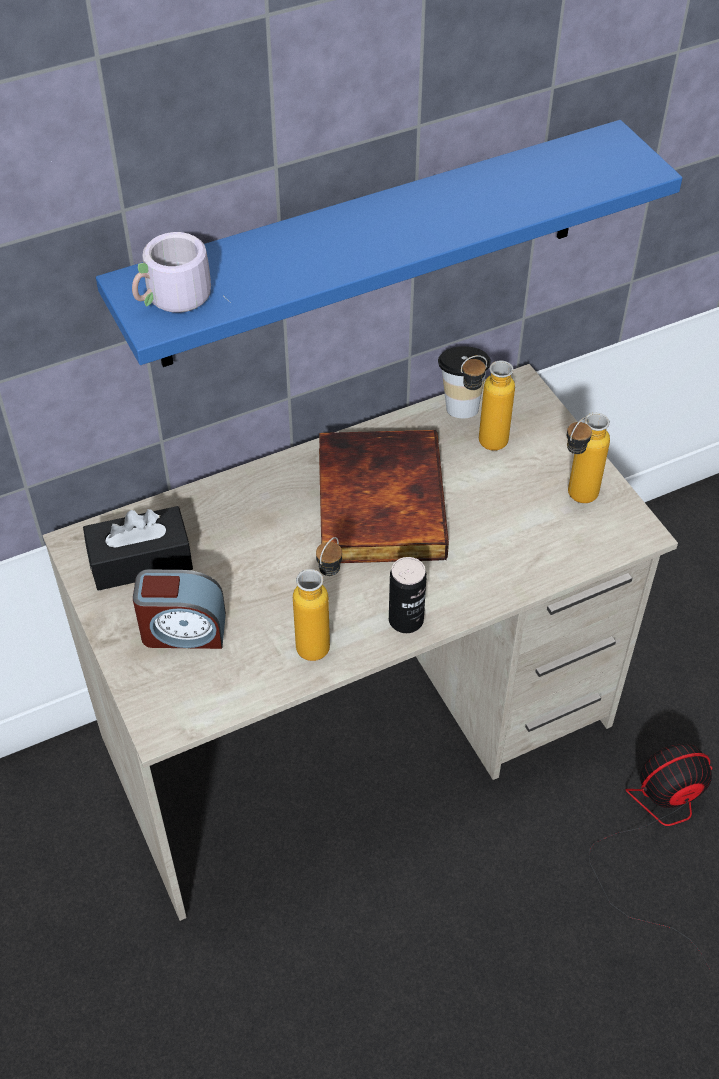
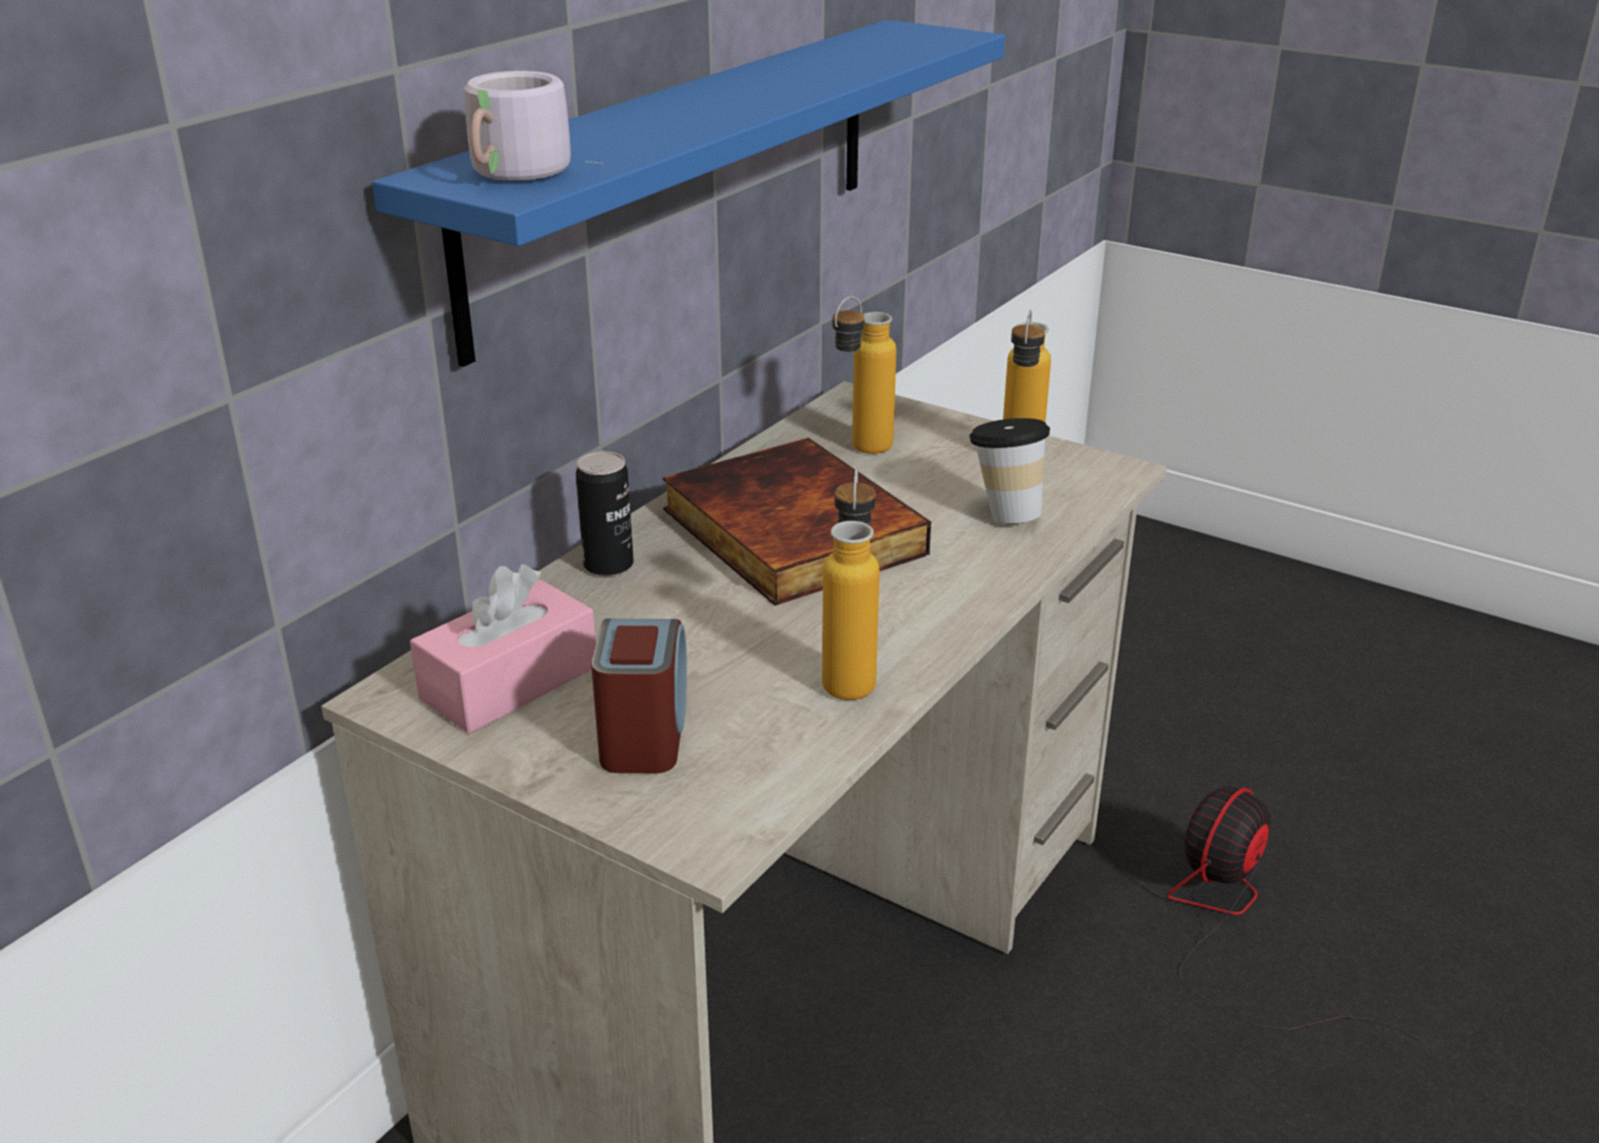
camera: 30 degrees left, 20 degrees down
black tissue box [83,506,193,591] -> pink tissue box [410,564,596,734]
alarm clock [133,569,226,649] -> alarm clock turned 60 degrees counterclockwise [591,619,687,773]
can [389,557,427,633] -> can moved to [576,451,634,576]
cup [438,346,491,418] -> cup moved to [969,418,1050,523]

